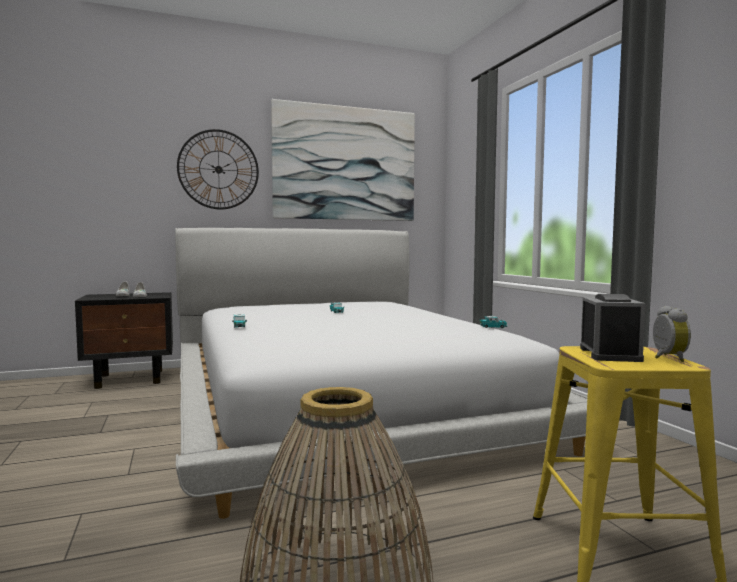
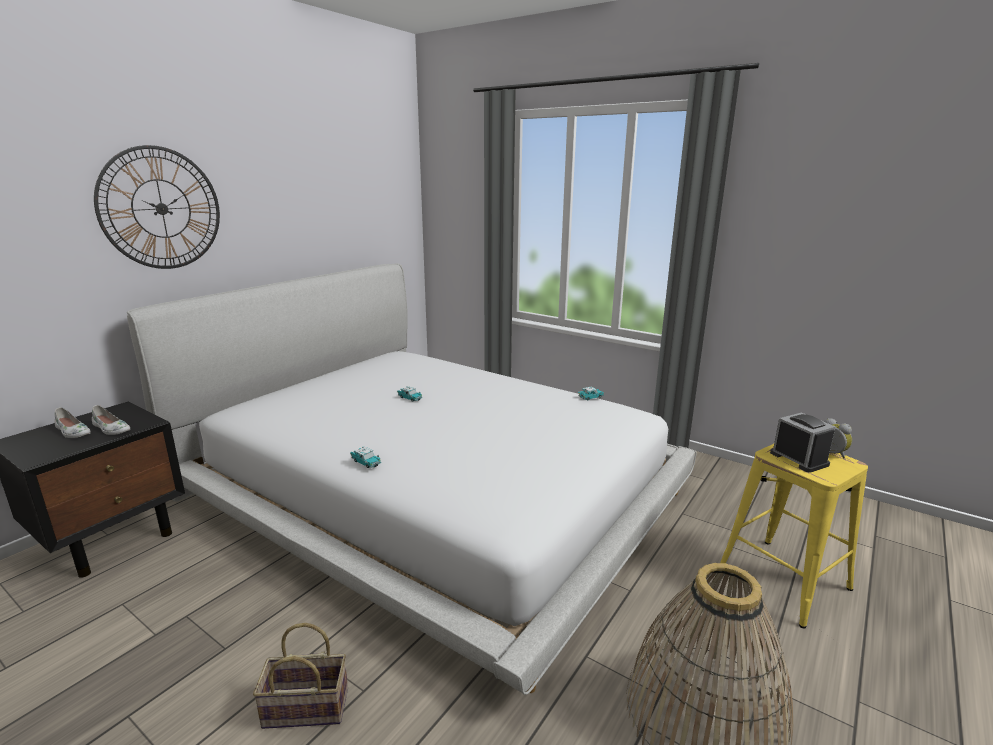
camera: 35 degrees left, 15 degrees up
picture [271,99,415,221] -> none
none -> basket [253,623,348,729]

